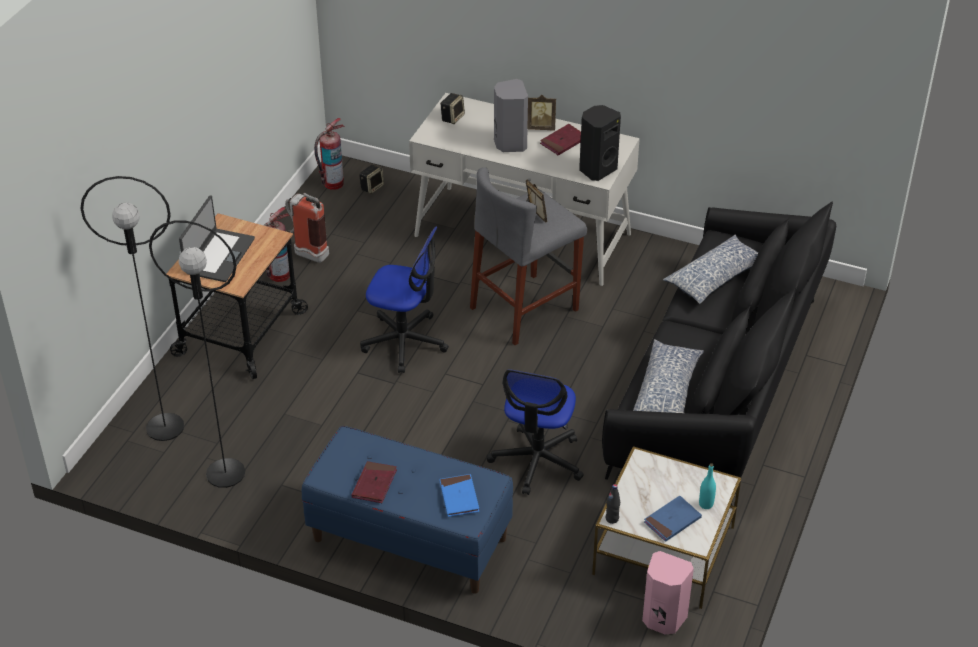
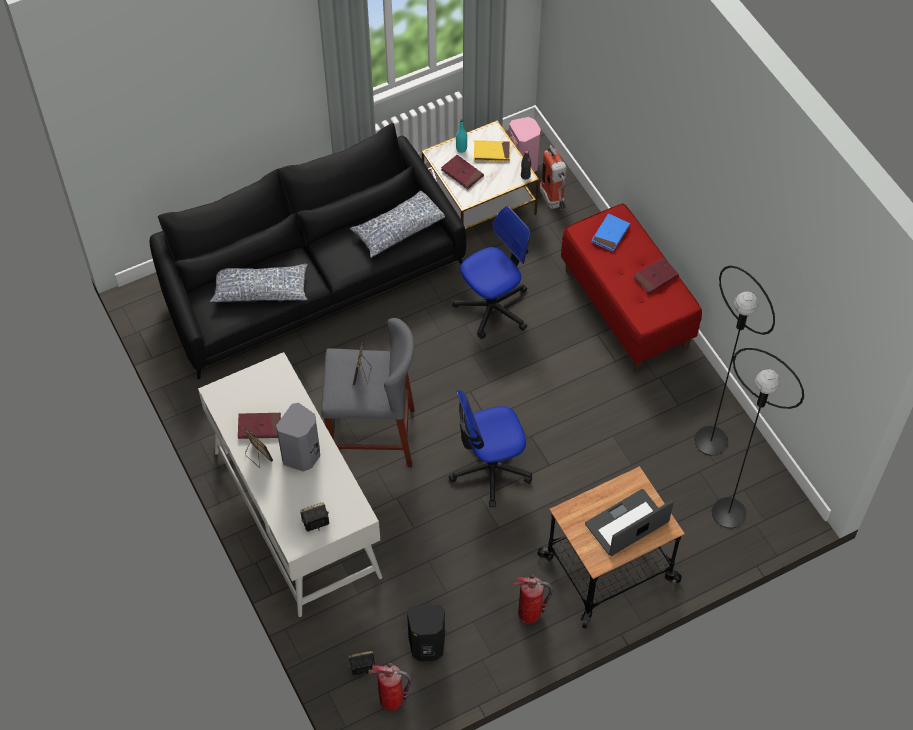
camera: 140 degrees left, 15 degrees up
fire extinguisher [285,193,329,263] -> fire extinguisher moved to [540,145,567,210]
blue bench [302,426,513,594] -> red bench [561,203,702,372]
office chair [360,227,449,373] -> office chair turned 75 degrees counterclockwise [448,390,532,507]
black speaker [579,105,621,181] -> black speaker moved to [407,605,445,662]
blue book [644,496,702,542] -> yellow book [474,140,510,162]
none -> red book [441,155,484,189]

